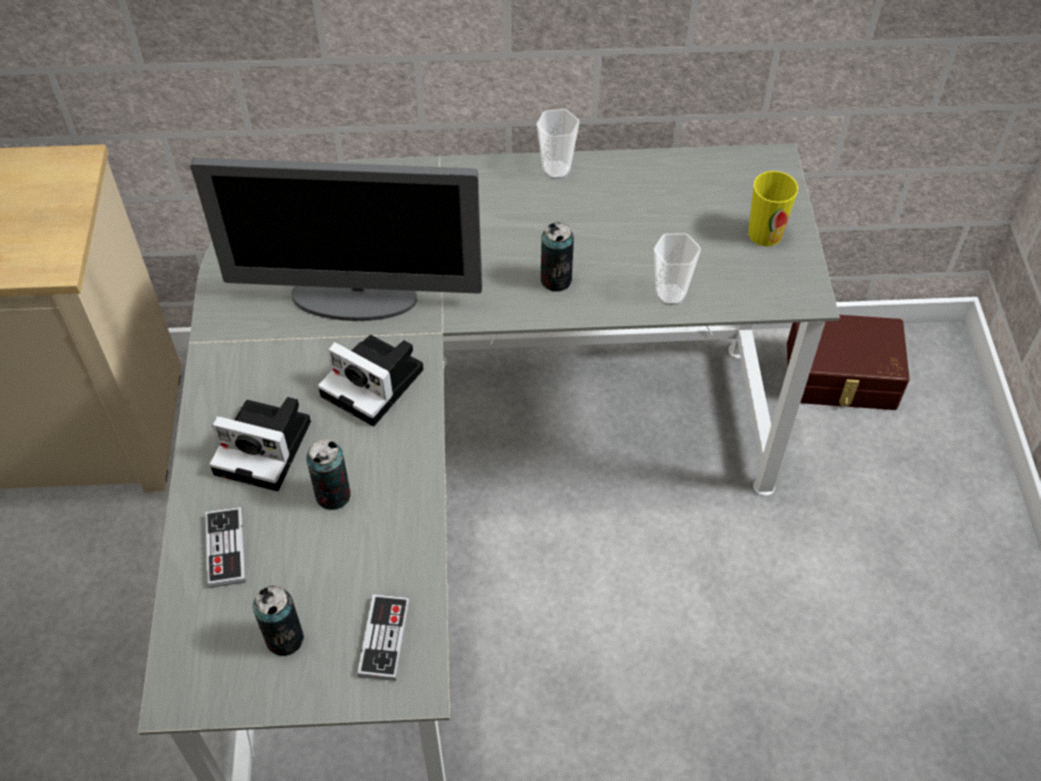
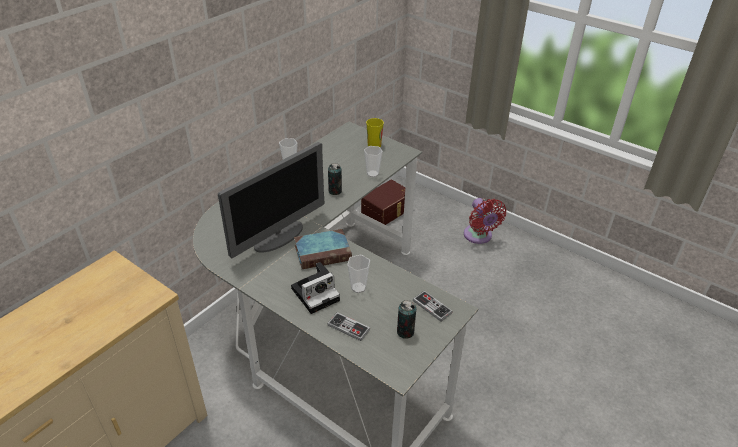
camera: 50 degrees left, 15 degrees down
can [306,439,351,510] -> cup [347,255,370,293]
camera [318,335,424,426] -> book [294,229,352,269]
none -> red fan [464,198,506,244]

